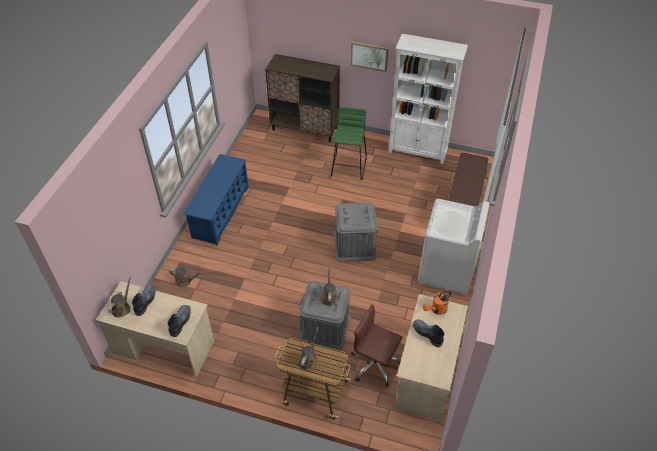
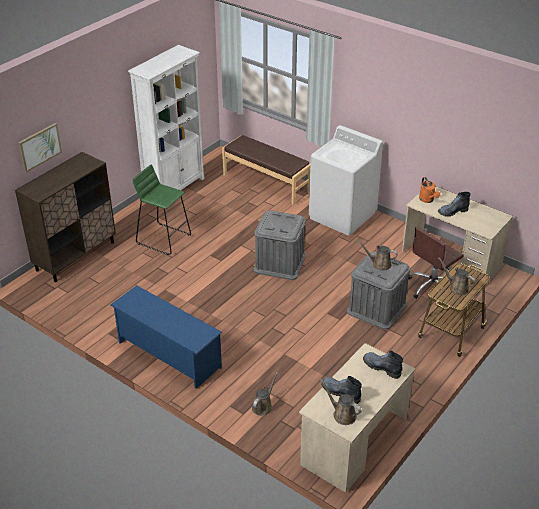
camera: 70 degrees left, 10 degrees down
picture [351,42,388,72] -> picture moved to [18,123,62,172]

